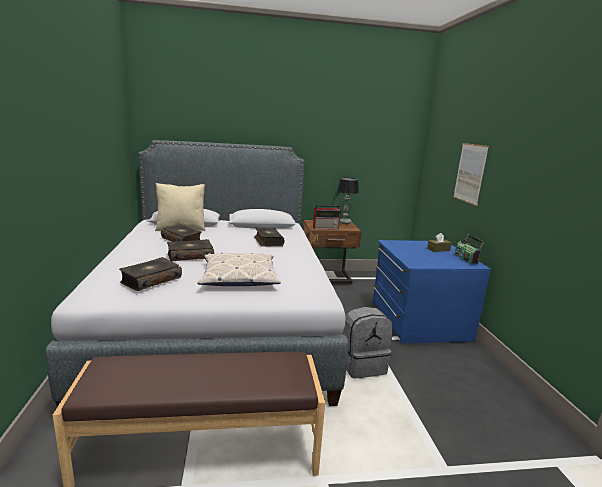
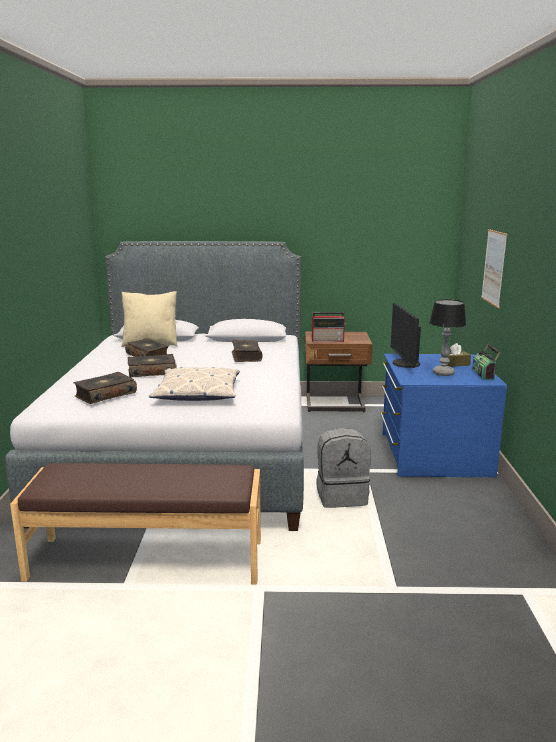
camera: 10 degrees right, 0 degrees up
table lamp [337,178,359,224] -> table lamp moved to [429,299,466,376]
none -> monitor [391,303,421,368]

